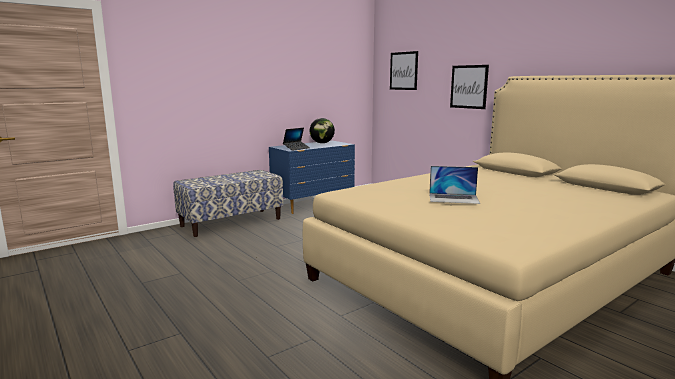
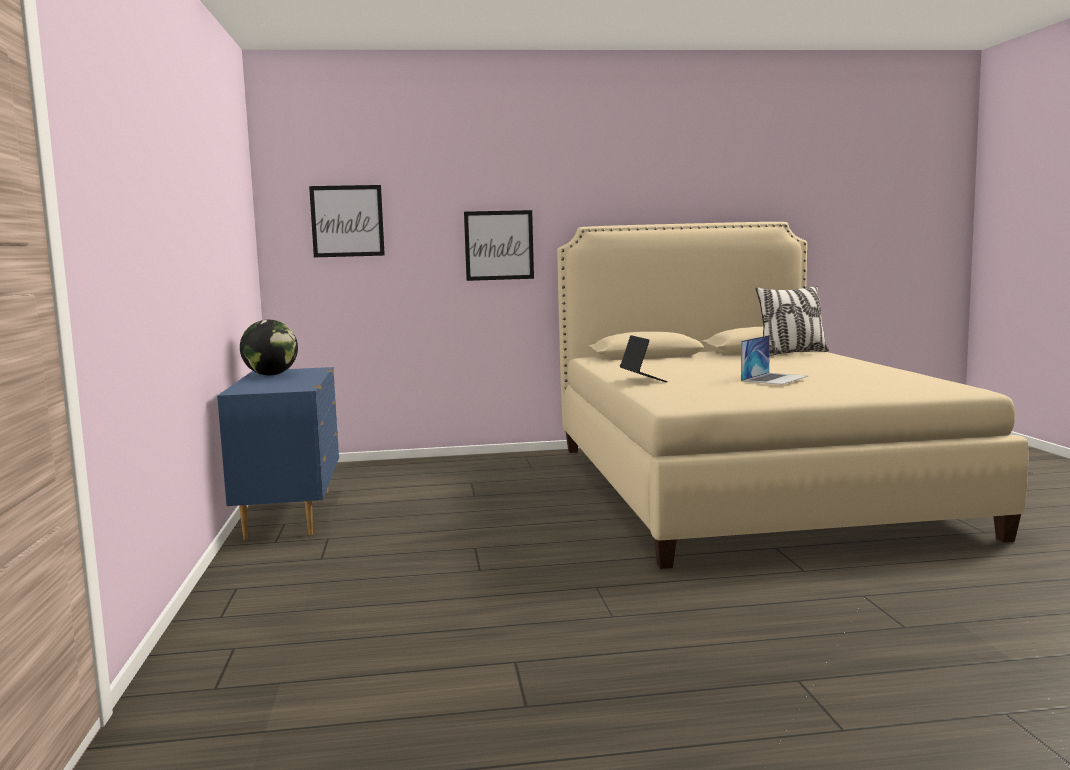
camera: 60 degrees left, 5 degrees down
bench [173,170,283,237] -> none
laptop [283,128,310,151] -> laptop moved to [620,335,668,382]
none -> pillow [756,286,829,356]

